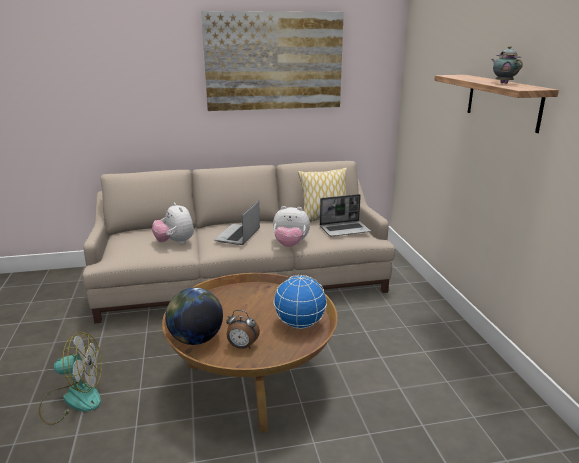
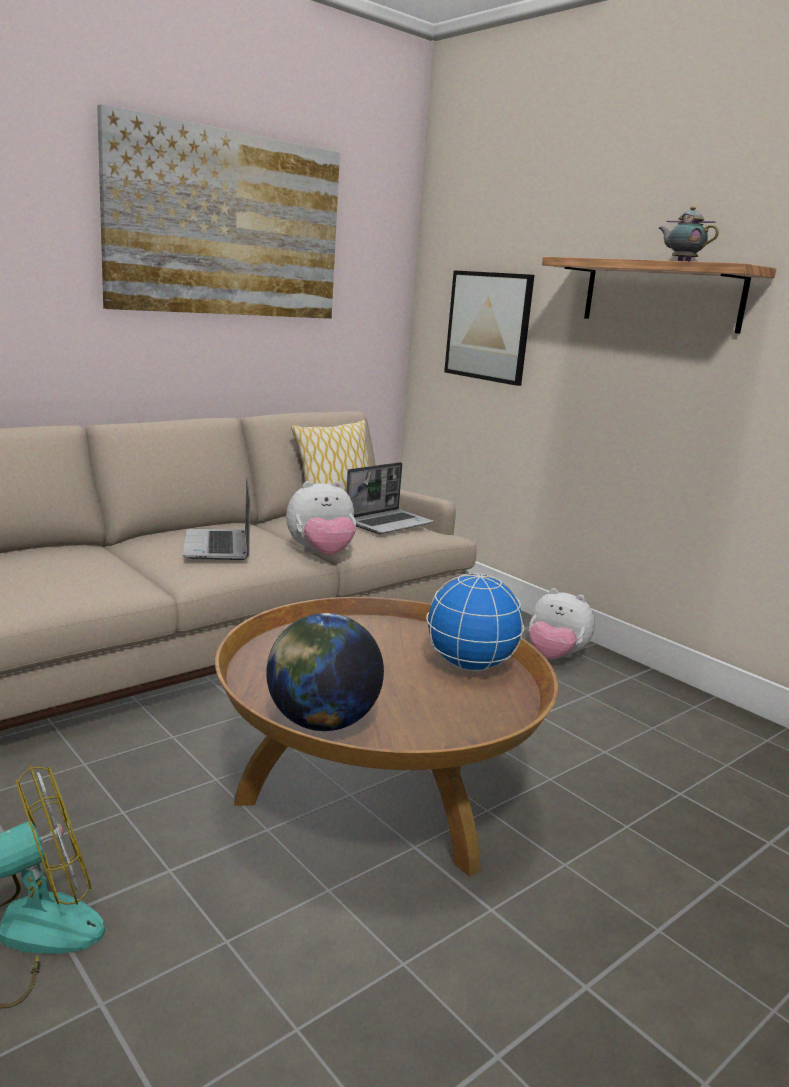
camera: 30 degrees left, 5 degrees down
plush toy [152,202,194,244] -> plush toy moved to [529,588,595,659]
alarm clock [226,310,260,349] -> none
none -> picture [444,270,534,386]

